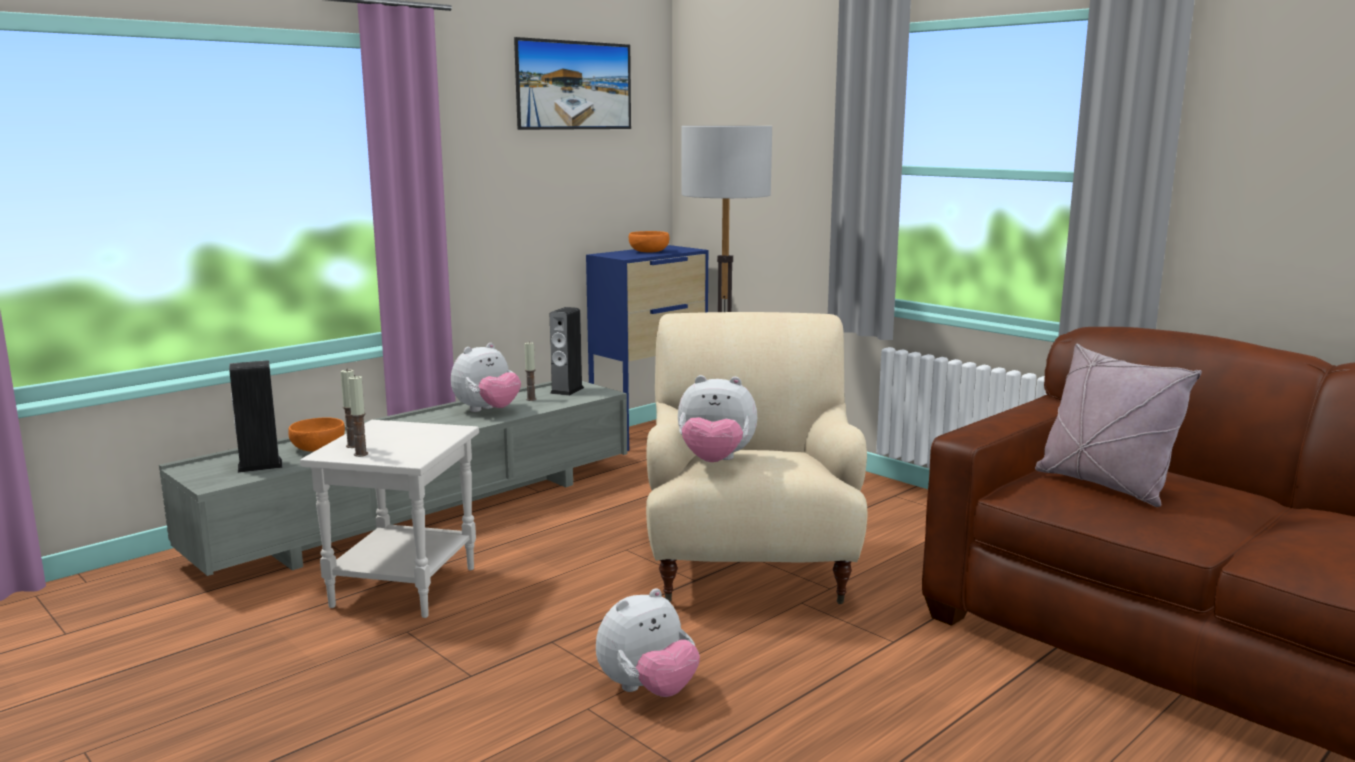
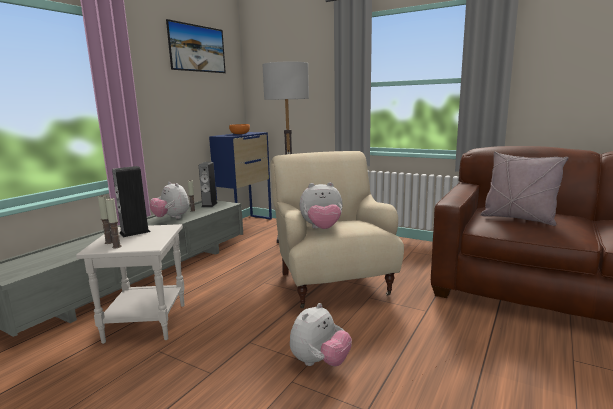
camera: 15 degrees left, 0 degrees up
speaker [229,360,283,473] -> speaker moved to [112,166,150,237]
orange bowl [288,417,345,452] -> none
plush toy [451,343,521,412] -> plush toy turned 105 degrees clockwise [150,182,189,219]

